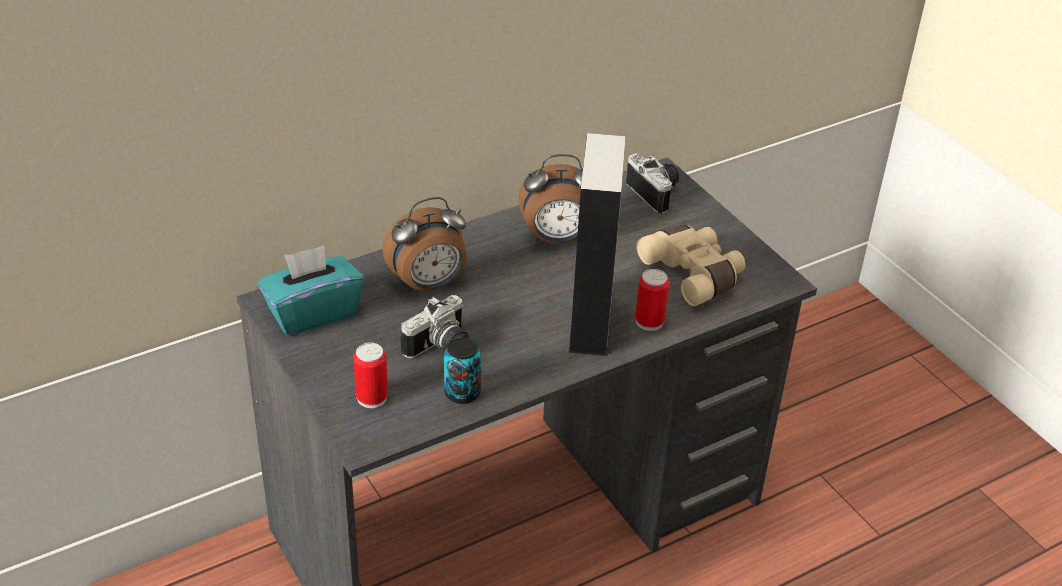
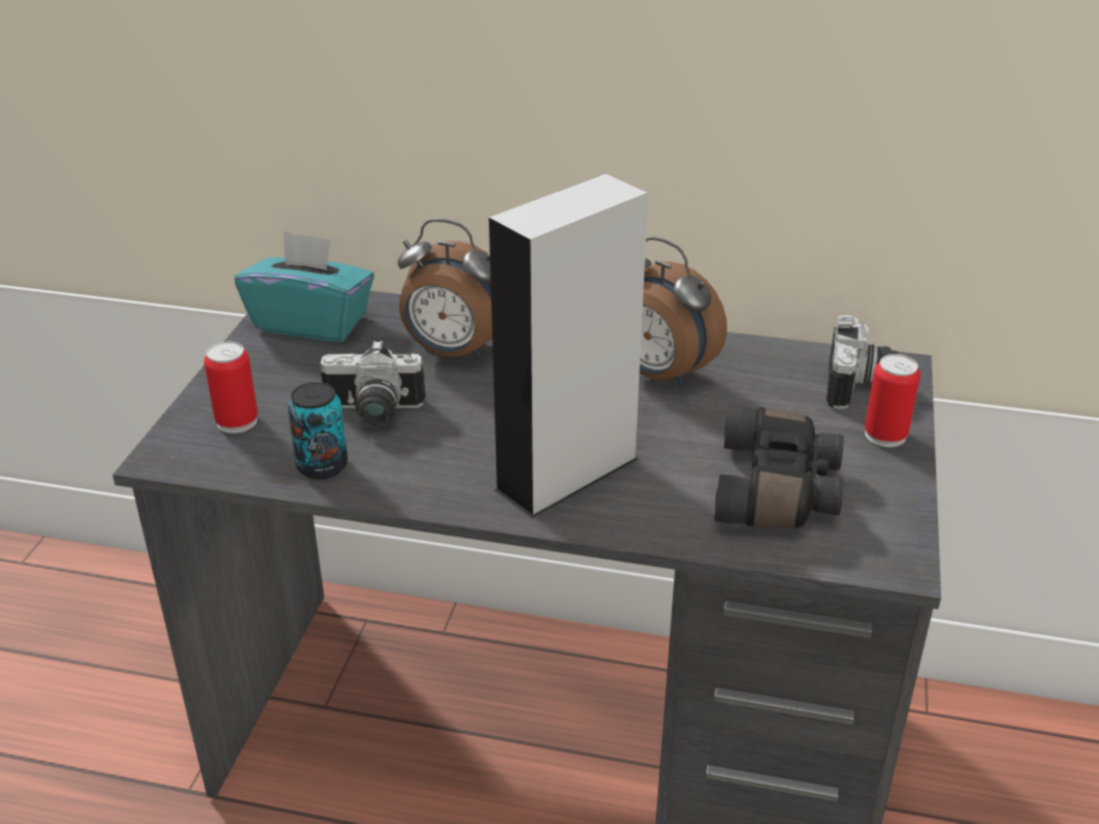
camera: 45 degrees right, 5 degrees down
can [635,269,669,331] -> can moved to [864,354,920,447]
beige binoculars [636,225,745,306] -> black binoculars [714,405,844,528]

